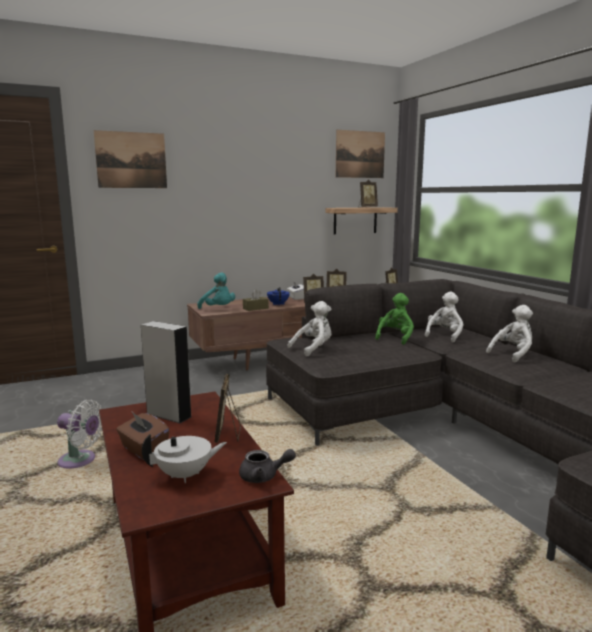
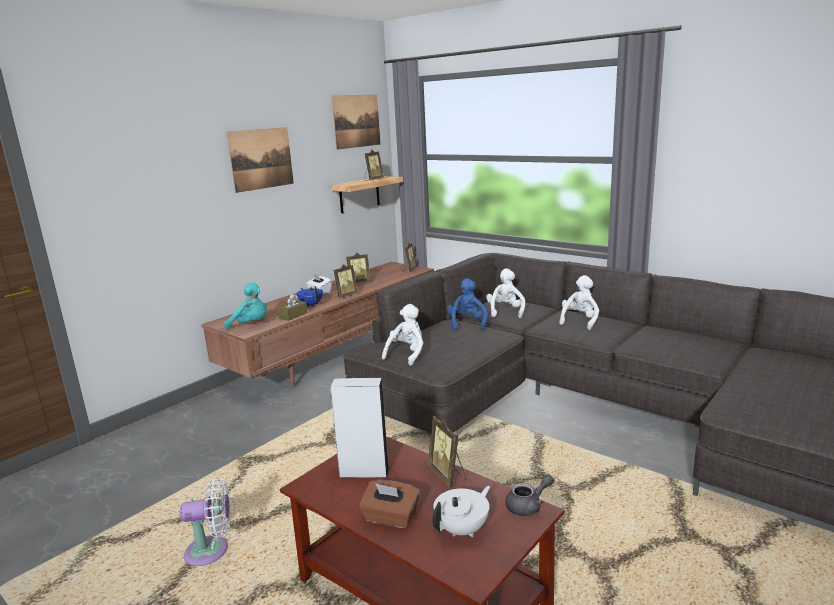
camera: 25 degrees left, 5 degrees up
picture [94,130,167,188] -> picture moved to [226,127,294,193]
green plush toy [375,293,414,345] -> blue plush toy [447,278,487,331]

